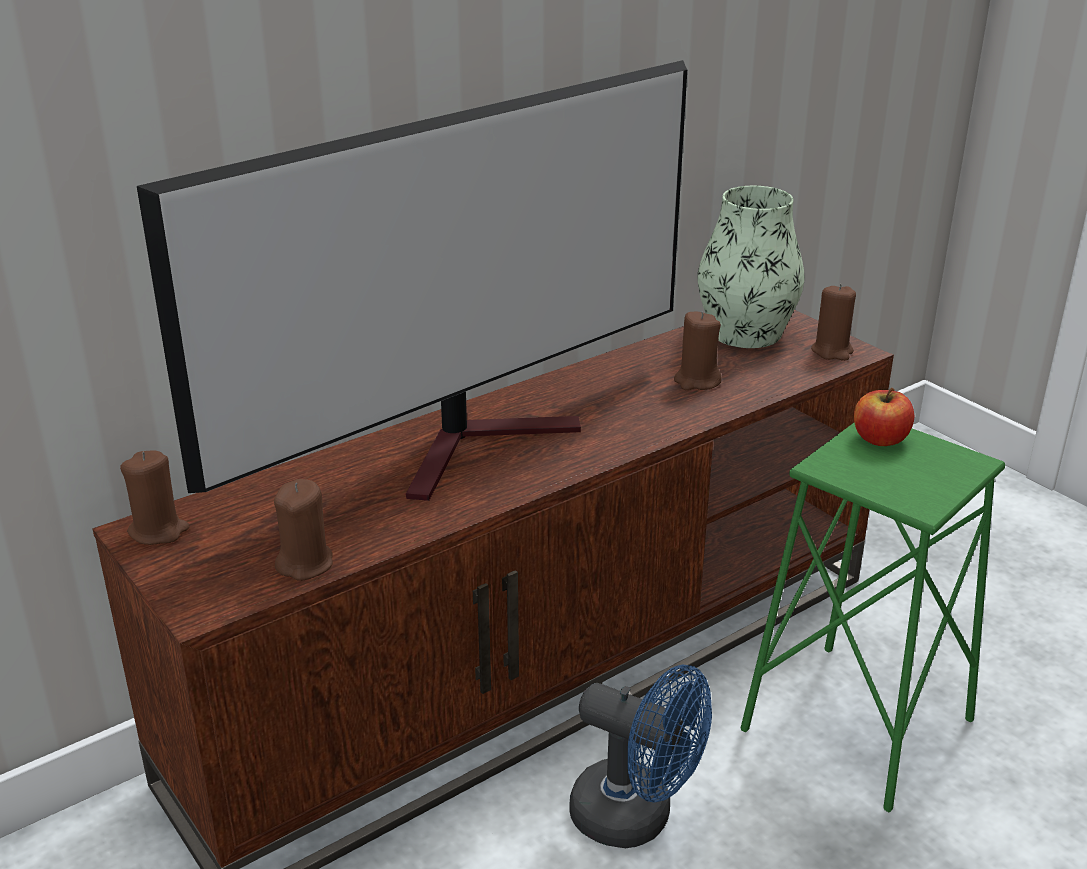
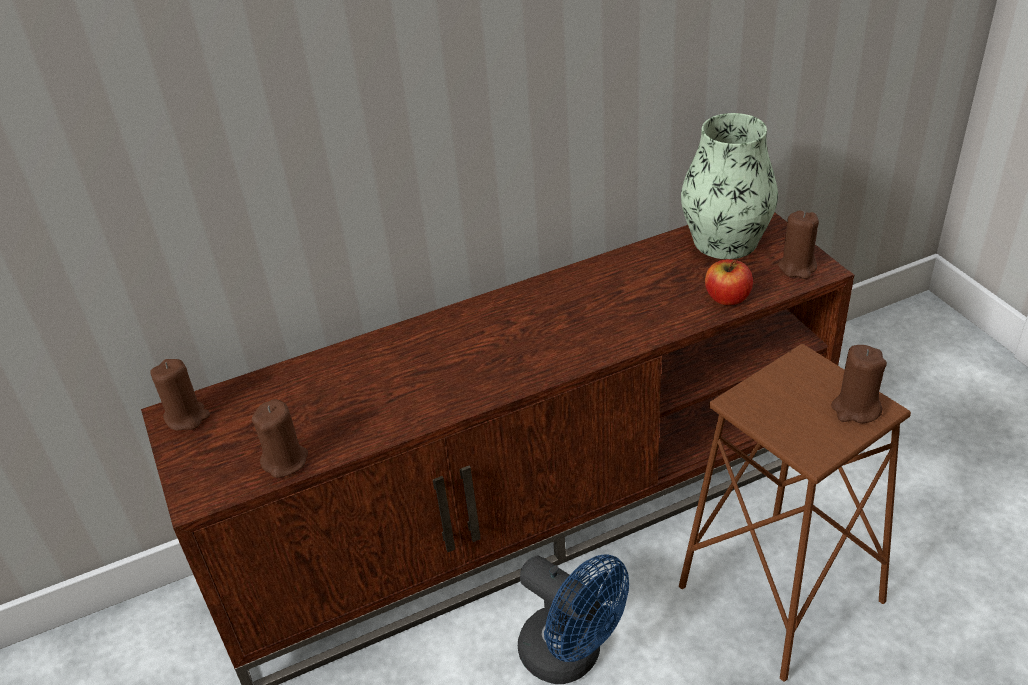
camera: 15 degrees right, 10 degrees up
television [137,60,687,501] -> none
brown candle [674,312,722,390] -> brown candle moved to [831,345,887,423]
green stool [741,423,1006,812] -> brown stool [679,343,911,681]
apple [854,388,914,446] -> apple moved to [705,259,753,305]

